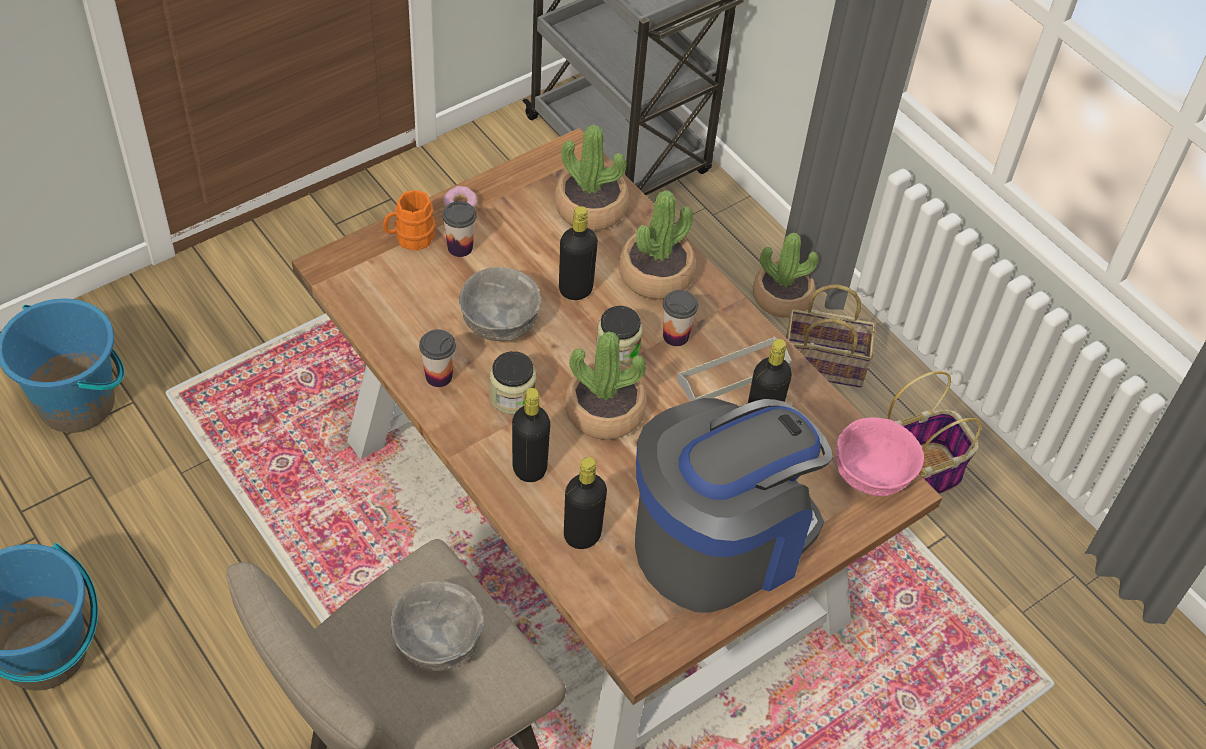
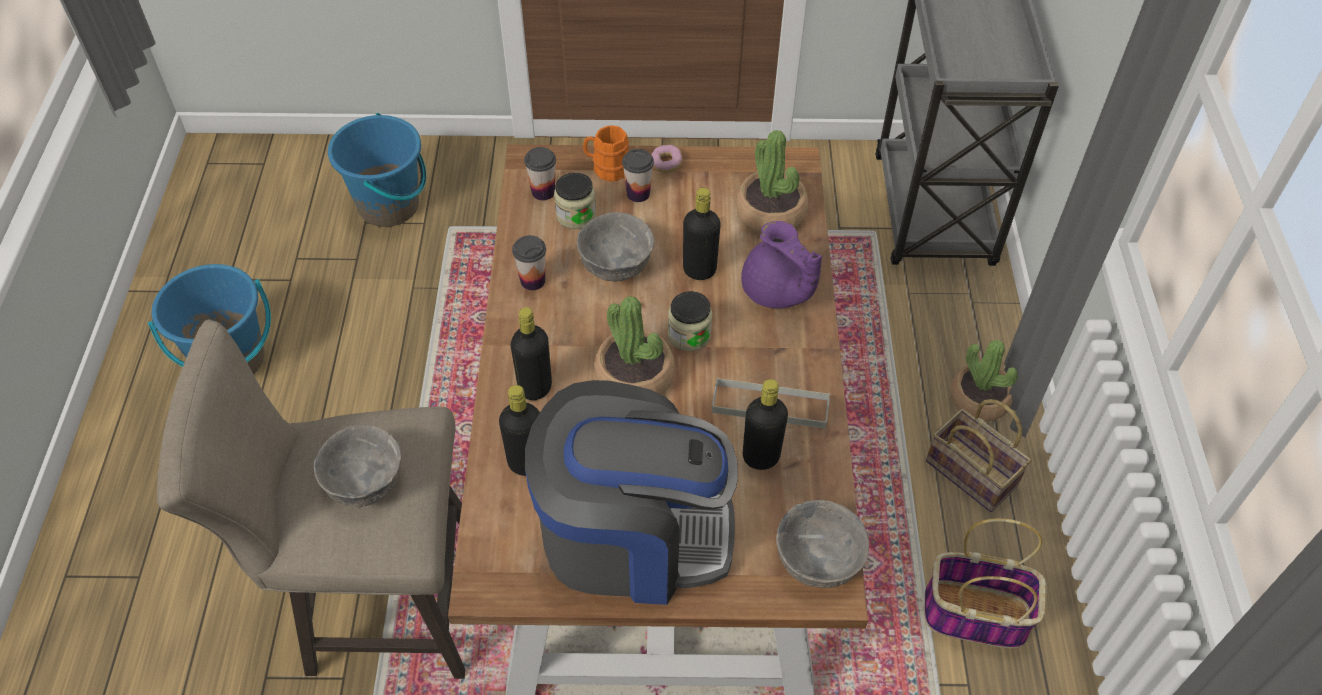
camera: 40 degrees right, 0 degrees up
jar [490,351,536,414] -> jar moved to [554,173,596,229]
potted plant [619,190,696,300] -> purple teapot [741,221,822,308]
cup [663,290,698,346] -> cup moved to [524,147,556,201]
pink bowl [836,417,924,496] -> grey bowl [776,500,869,588]

